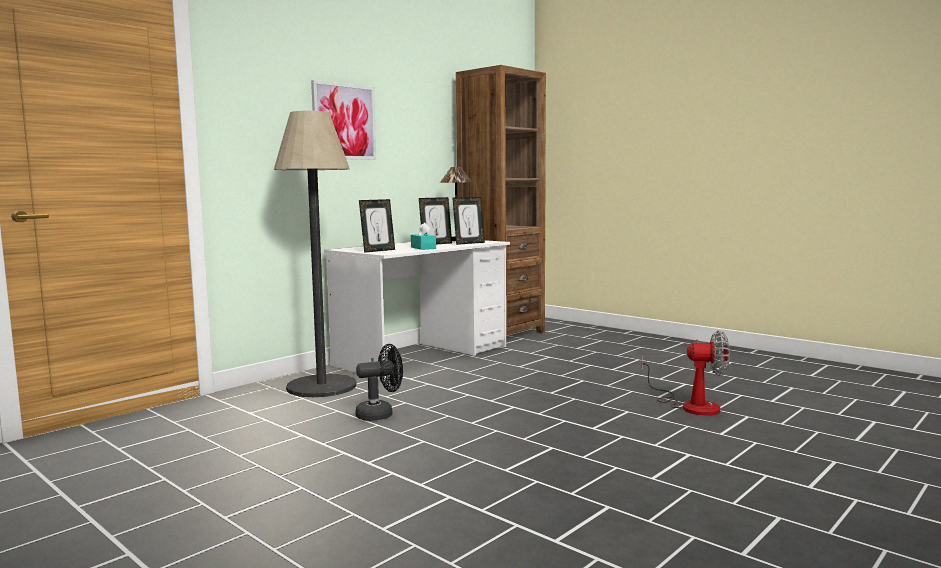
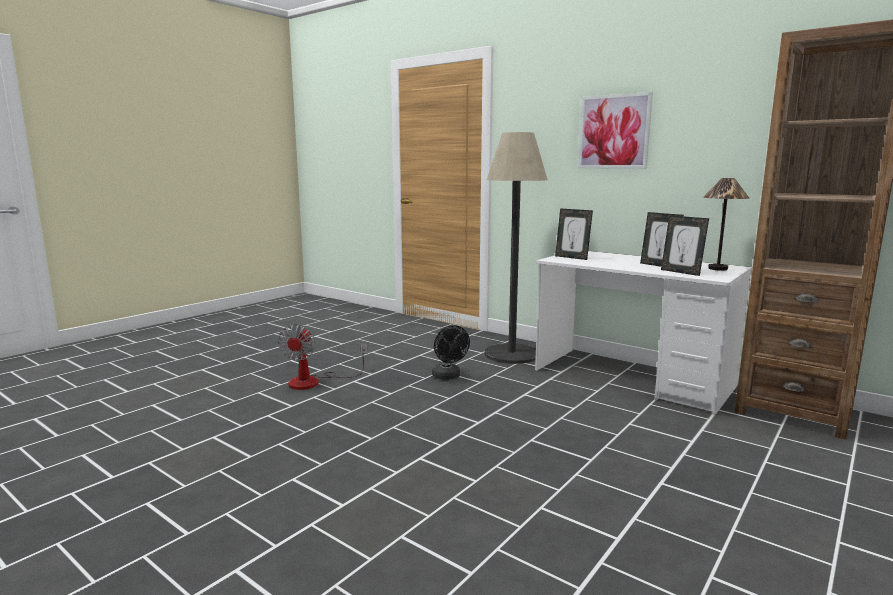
camera: 85 degrees right, 5 degrees up
turquoise tissue box [411,222,436,250] -> none
fan [642,330,730,416] -> fan moved to [278,324,368,390]

